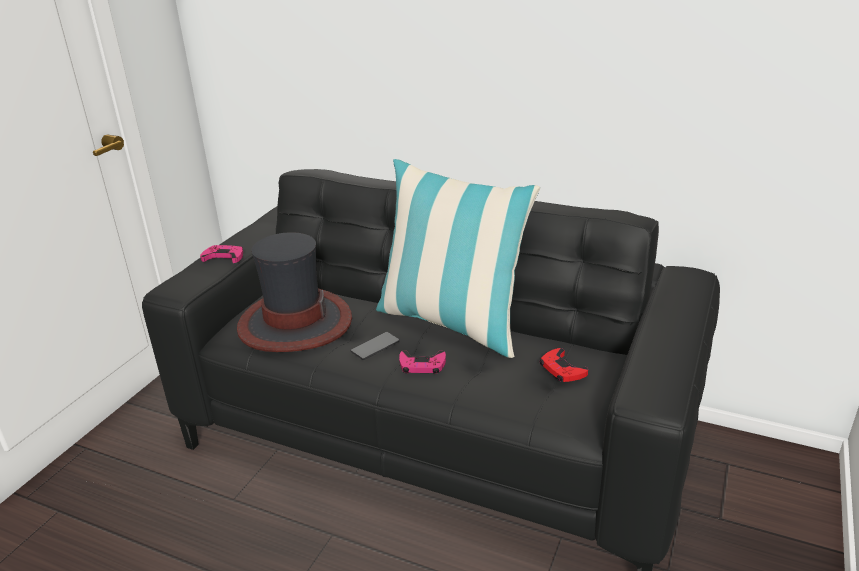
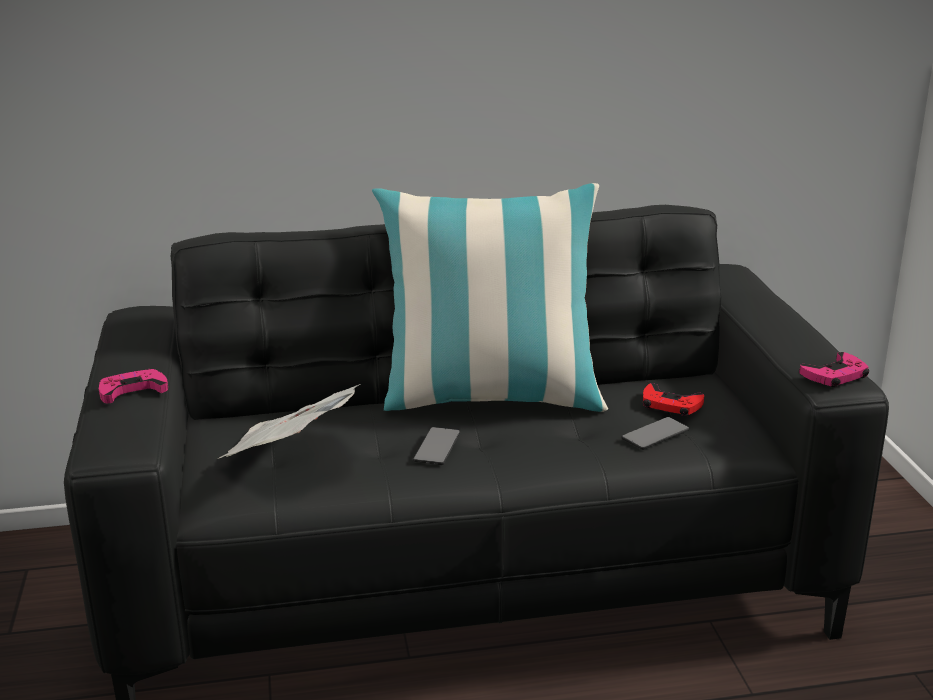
camera: 35 degrees left, 5 degrees down
hat [237,232,352,352] -> newspaper [218,384,360,459]
pink game controller [399,350,446,374] -> pink game controller moved to [799,352,869,387]
none -> phone [622,417,689,450]

